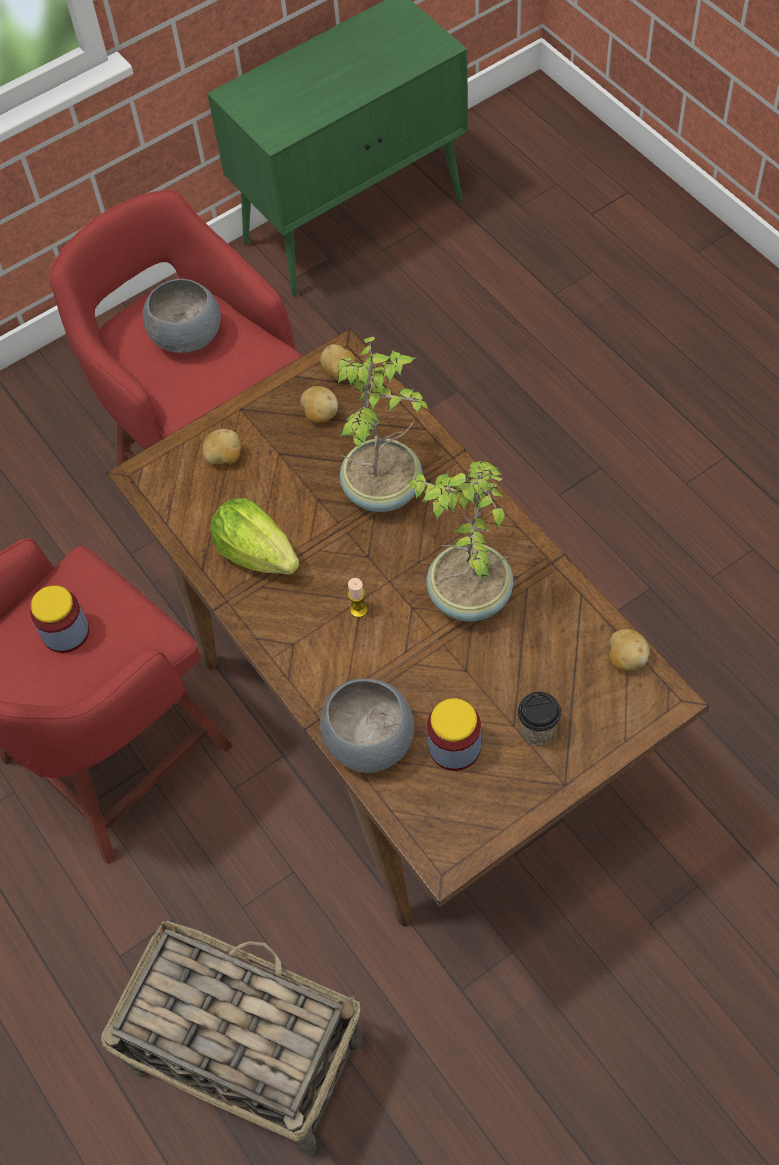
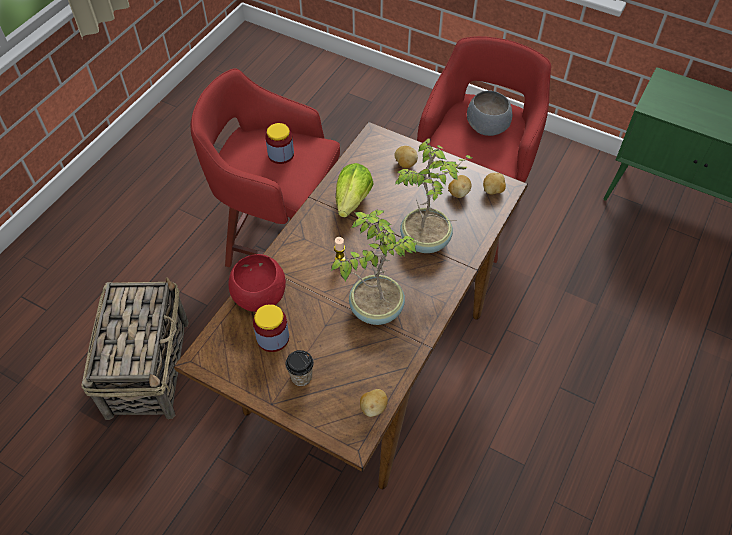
camera: 60 degrees right, 5 degrees down
grey bowl [320,679,414,773] -> red bowl [228,254,286,312]

